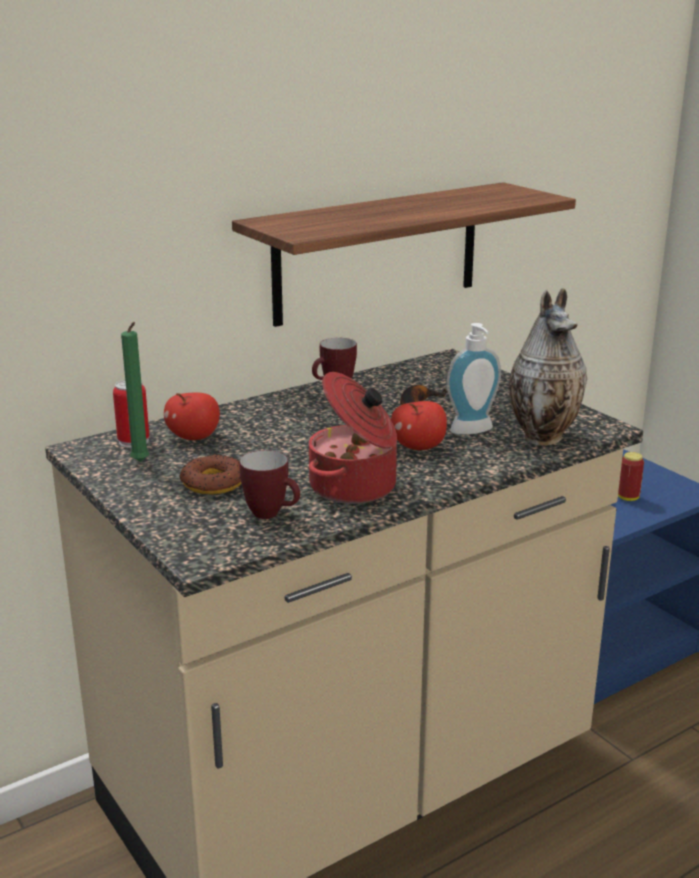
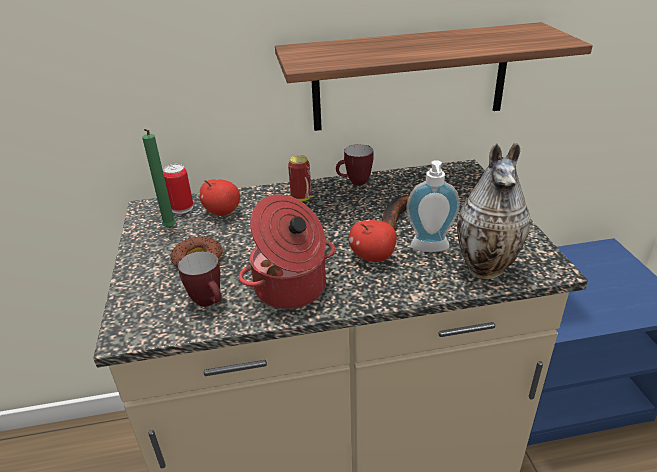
camera: 25 degrees right, 10 degrees up
can [618,452,644,501] -> can moved to [288,155,311,202]

